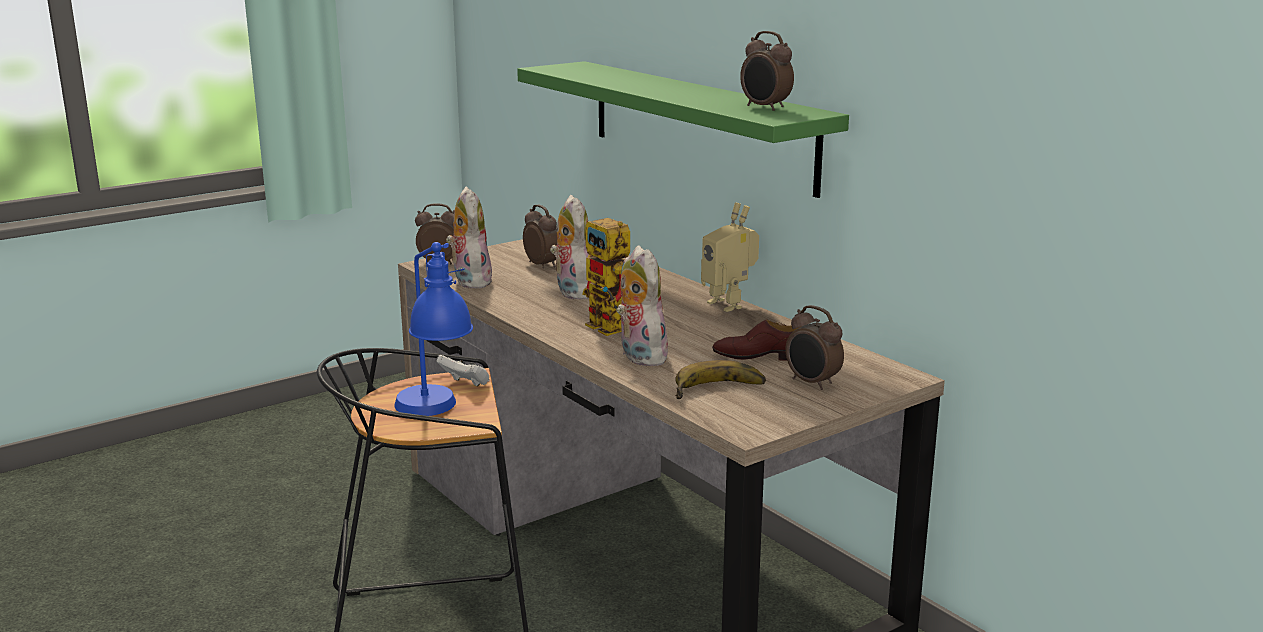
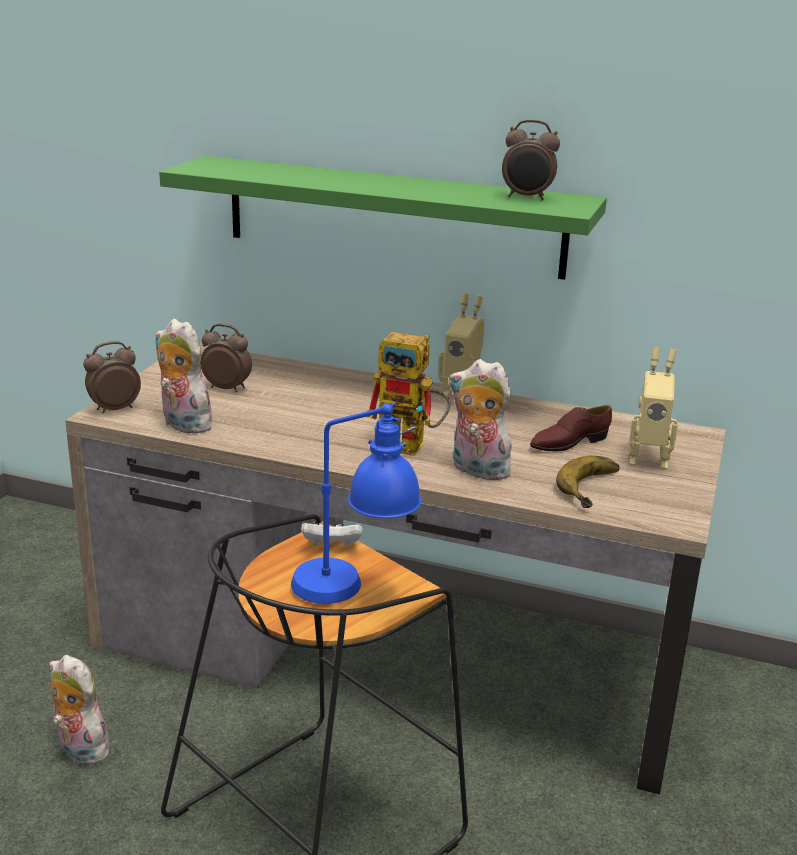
camera: 35 degrees left, 5 degrees up
plush toy [550,195,589,300] -> plush toy moved to [49,655,109,765]
alarm clock [785,305,844,390] -> toy robot [629,347,678,470]

